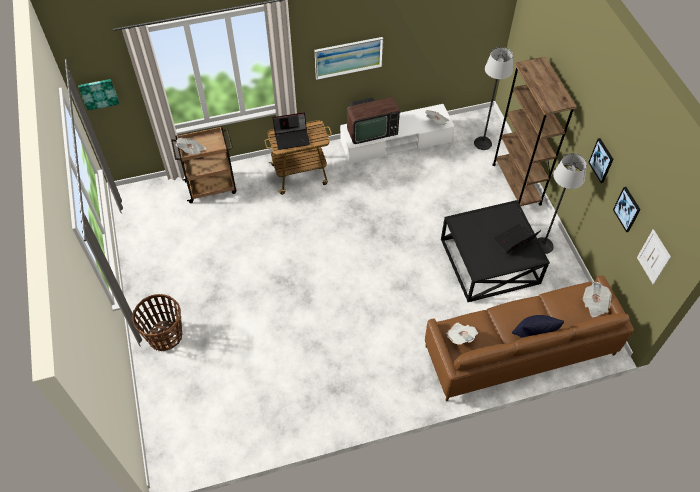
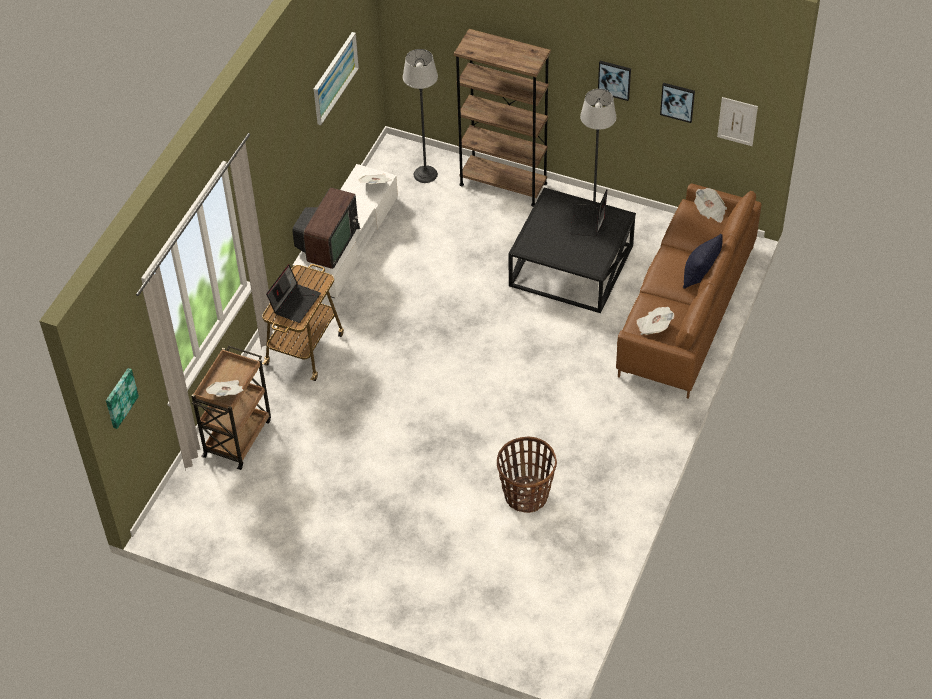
camera: 50 degrees left, 5 degrees down
basket [132,294,183,351] -> basket moved to [497,436,557,513]
picture [315,37,384,80] -> picture moved to [314,32,359,125]

